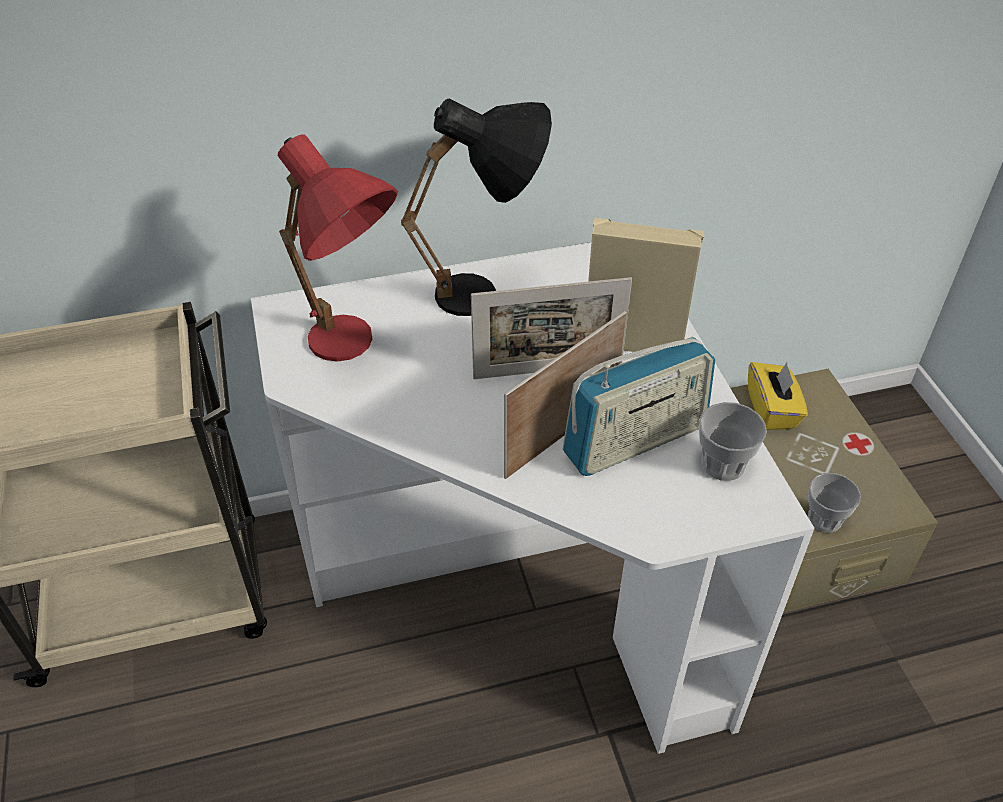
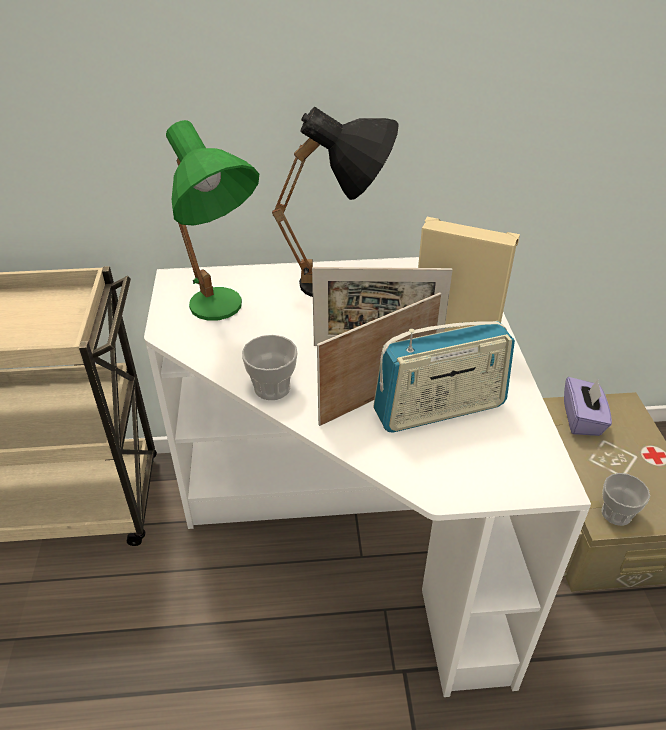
camera: 10 degrees right, 5 degrees down
red table lamp [278,134,398,362] -> green table lamp [166,120,259,321]
cup [699,402,767,481] -> cup moved to [242,335,298,400]
yellow tissue box [748,362,808,430] -> purple tissue box [564,377,612,436]

